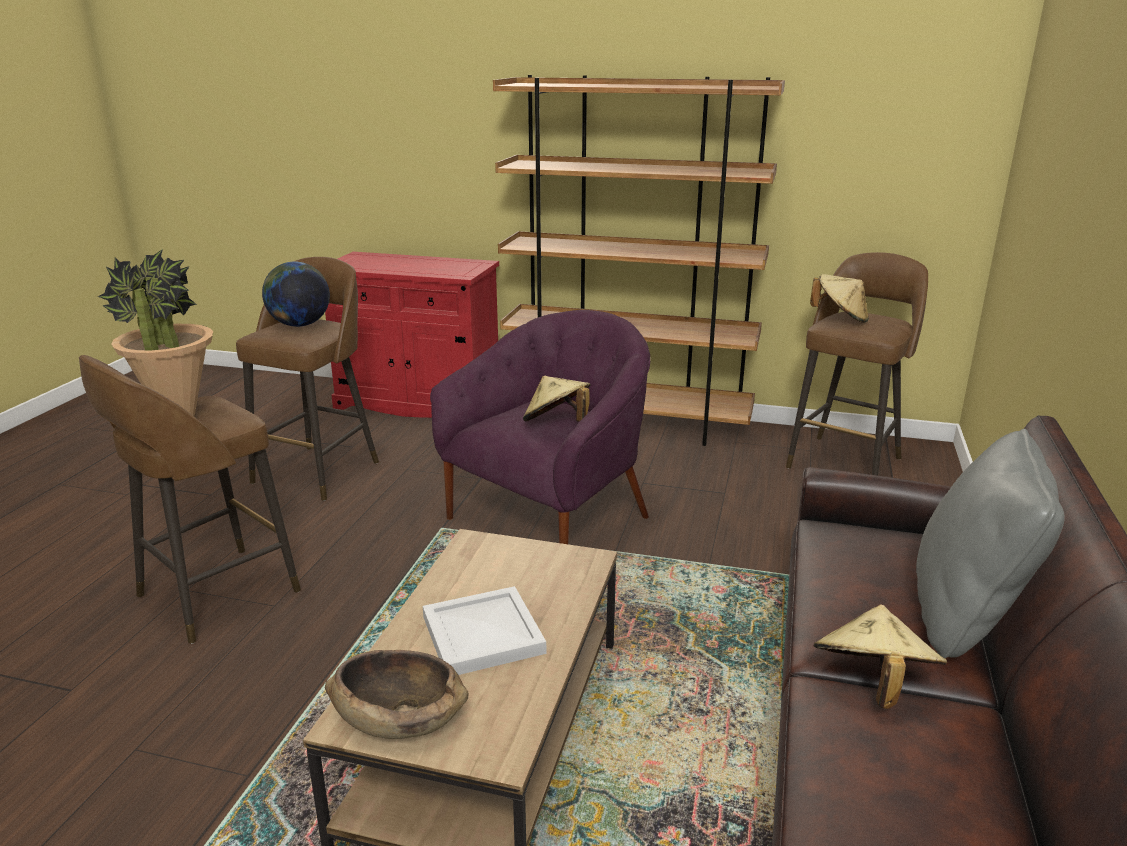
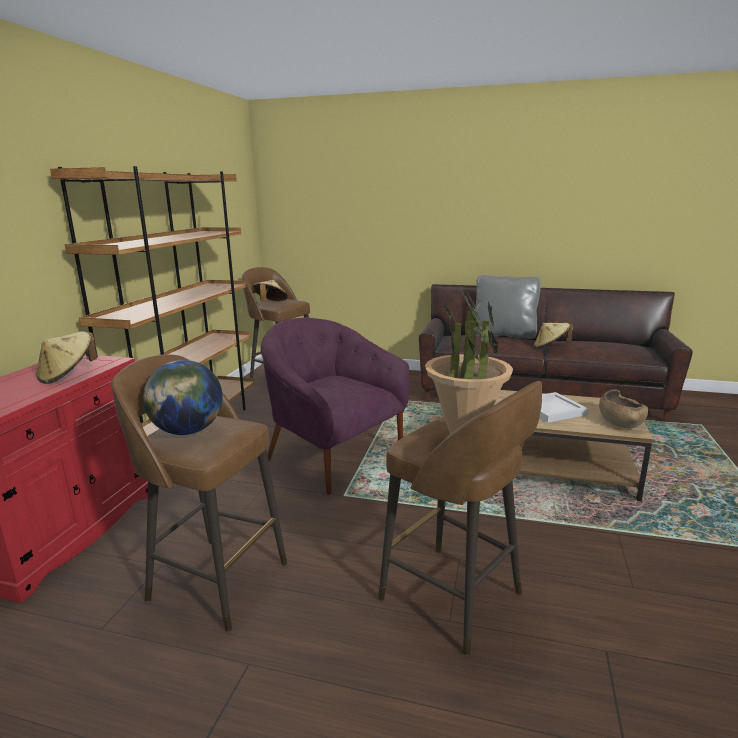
camera: 90 degrees left, 5 degrees down
beige hat [523,376,591,422] -> beige hat moved to [36,332,98,384]

